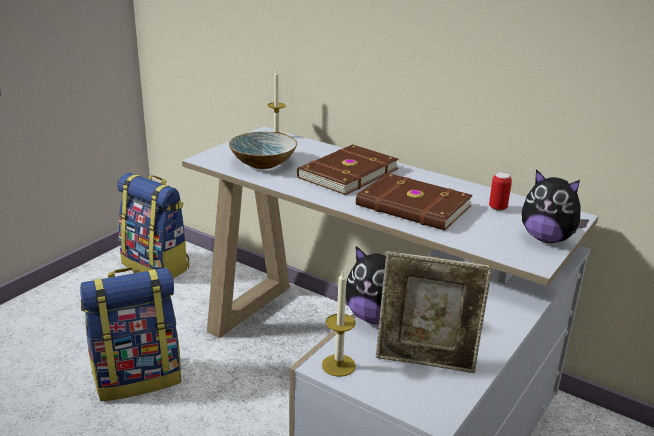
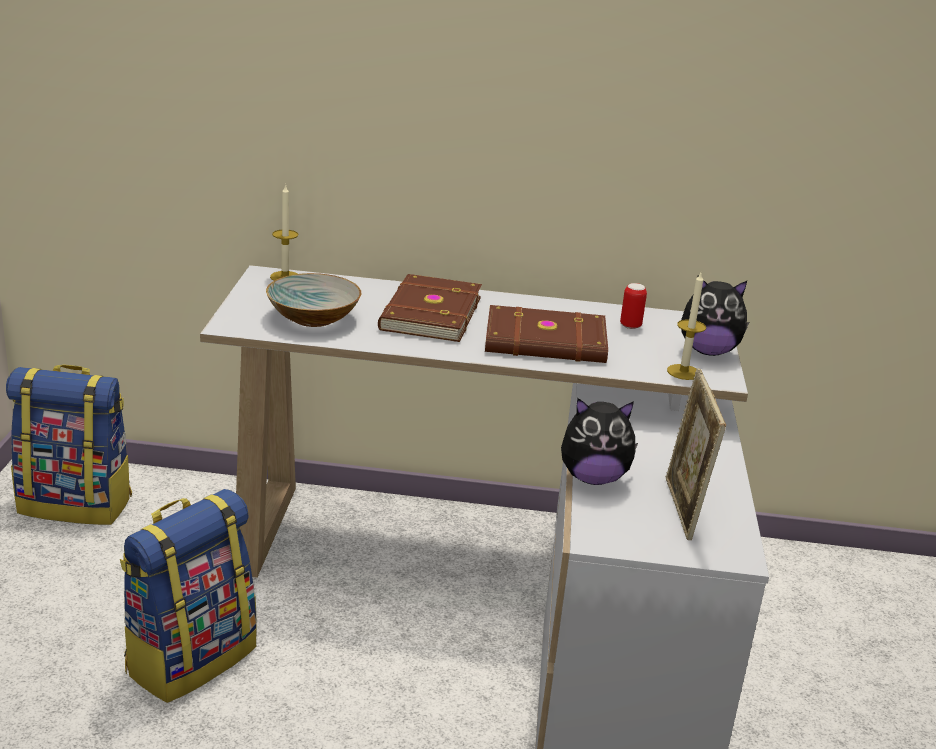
camera: 30 degrees left, 0 degrees up
candle [322,271,356,377] -> candle moved to [667,273,706,380]
picture frame [376,251,493,373] -> picture frame turned 105 degrees clockwise [665,368,726,540]

